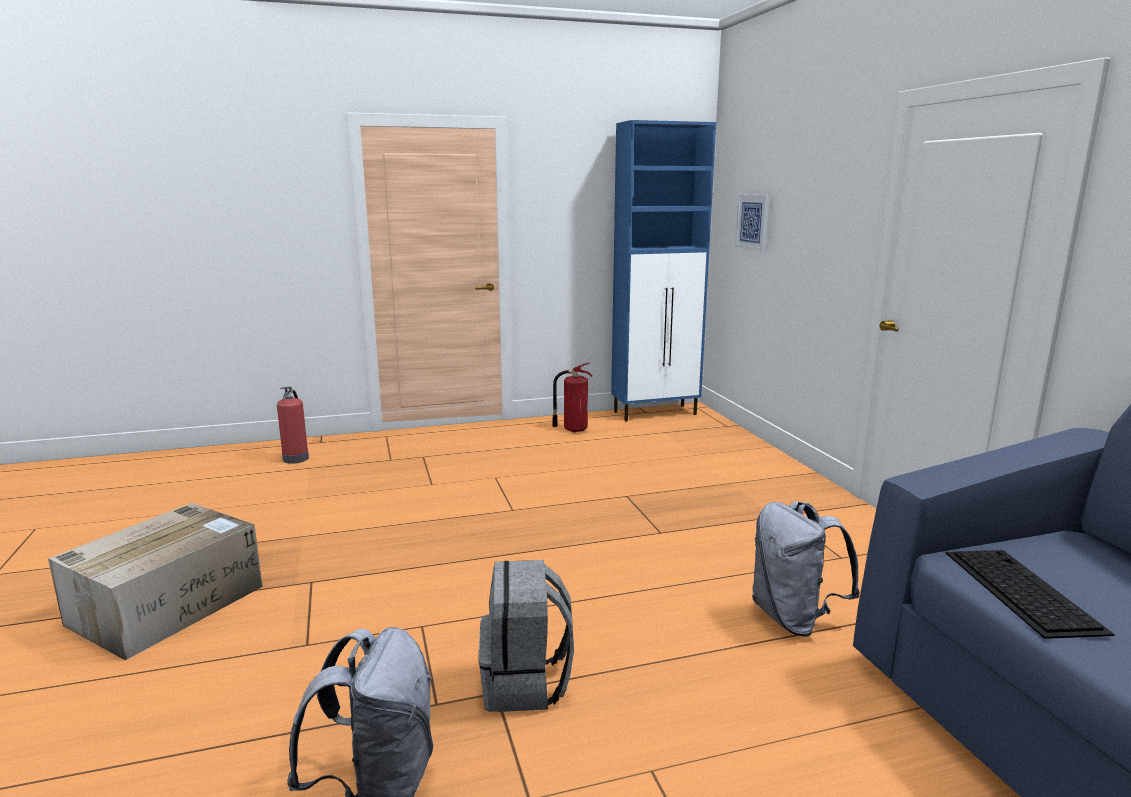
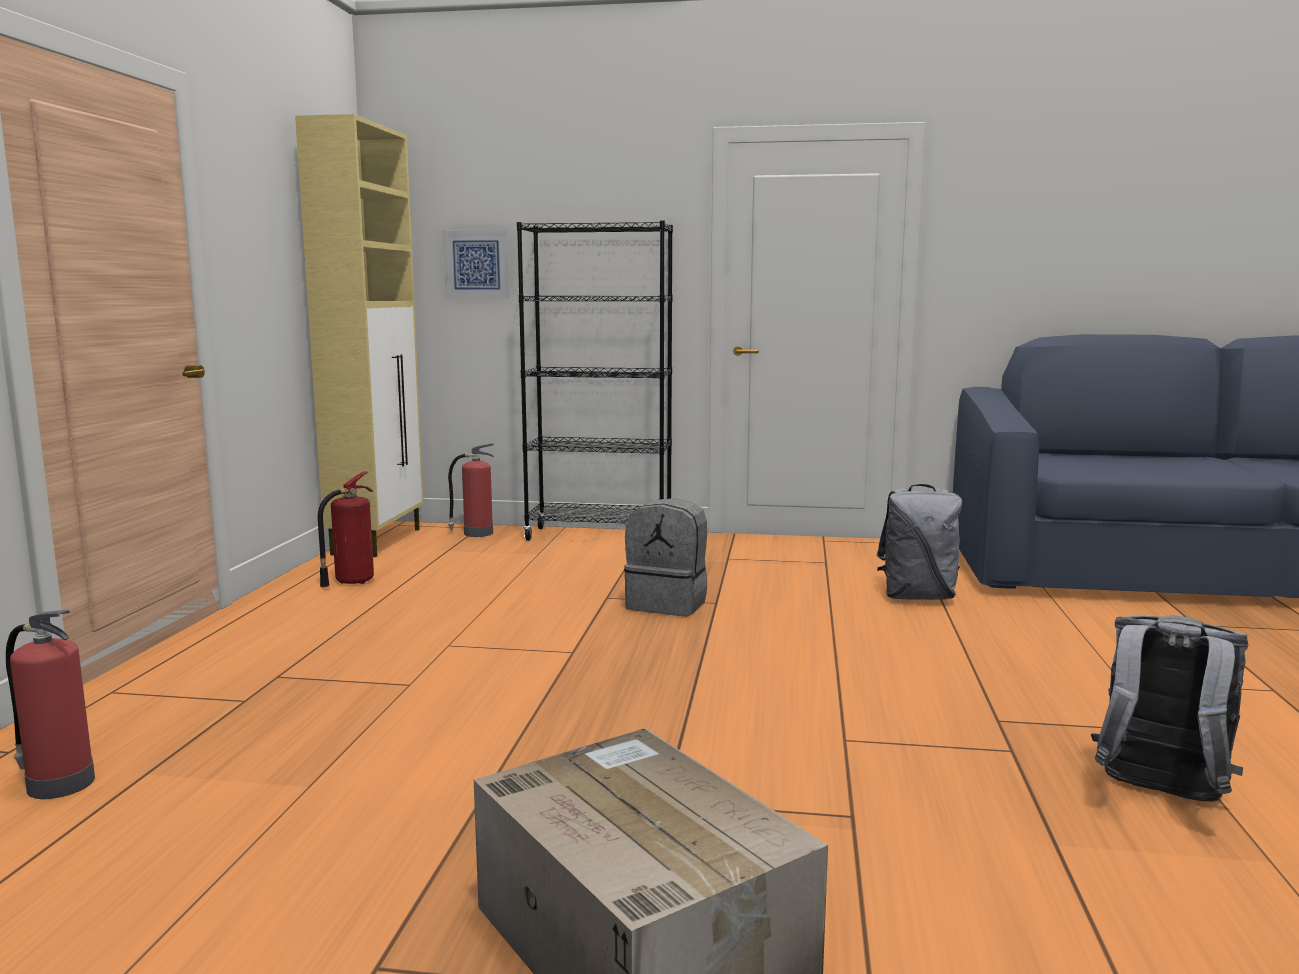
camera: 65 degrees left, 5 degrees down
grey backpack [478,560,574,712] -> grey backpack moved to [624,498,707,616]
blue cabinet [611,120,716,422] -> beige cabinet [295,114,424,557]
keyboard [946,550,1115,639] -> none
none -> fire extinguisher [448,443,494,537]
none -> black bookcase [517,221,673,541]

